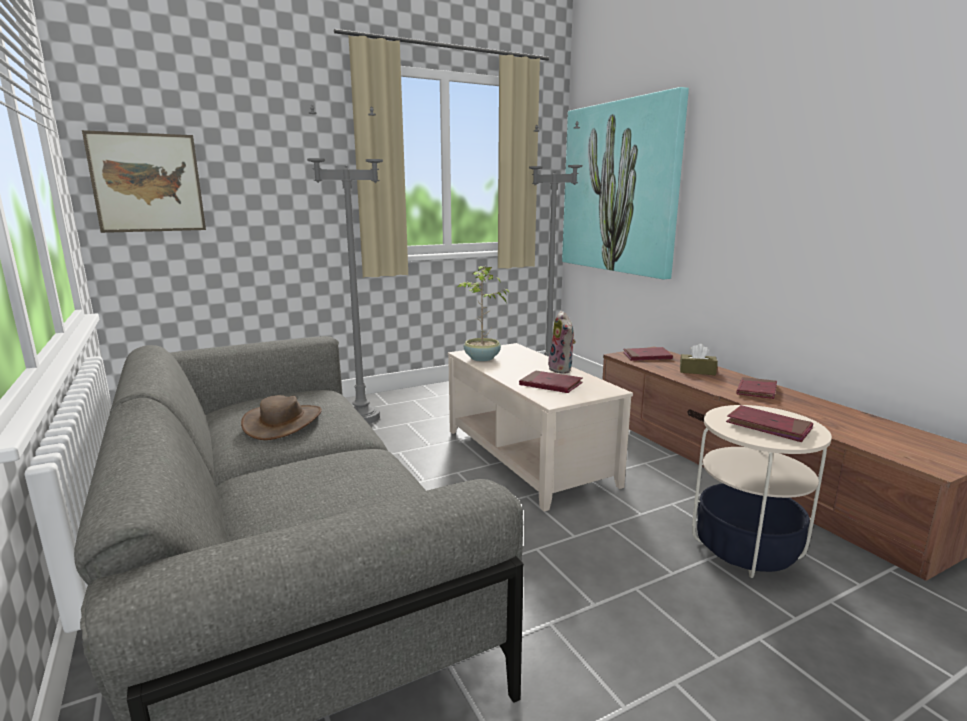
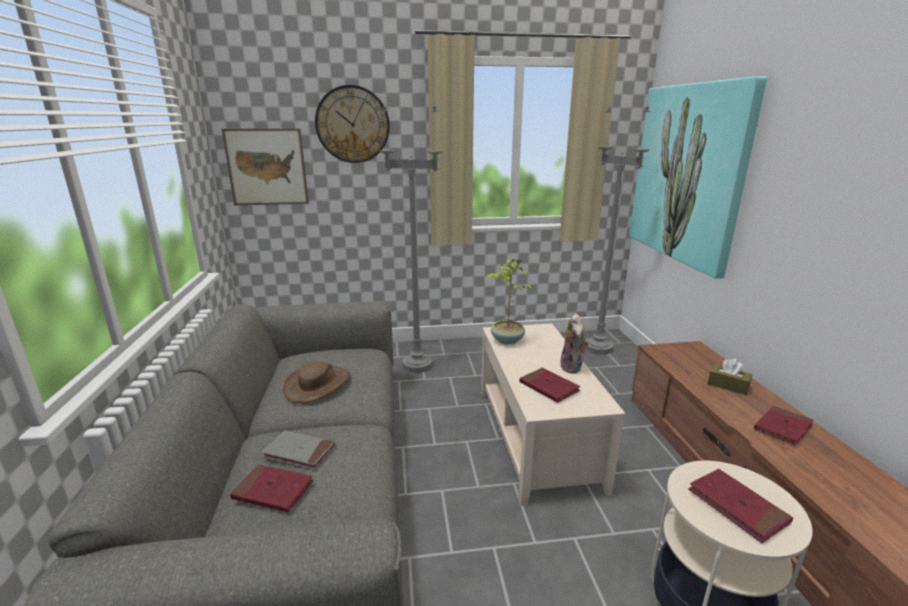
camera: 20 degrees right, 5 degrees up
red book [623,347,673,361] -> red book moved to [230,465,314,512]
none -> grey book [261,430,335,470]
none -> wall clock [315,85,390,163]

